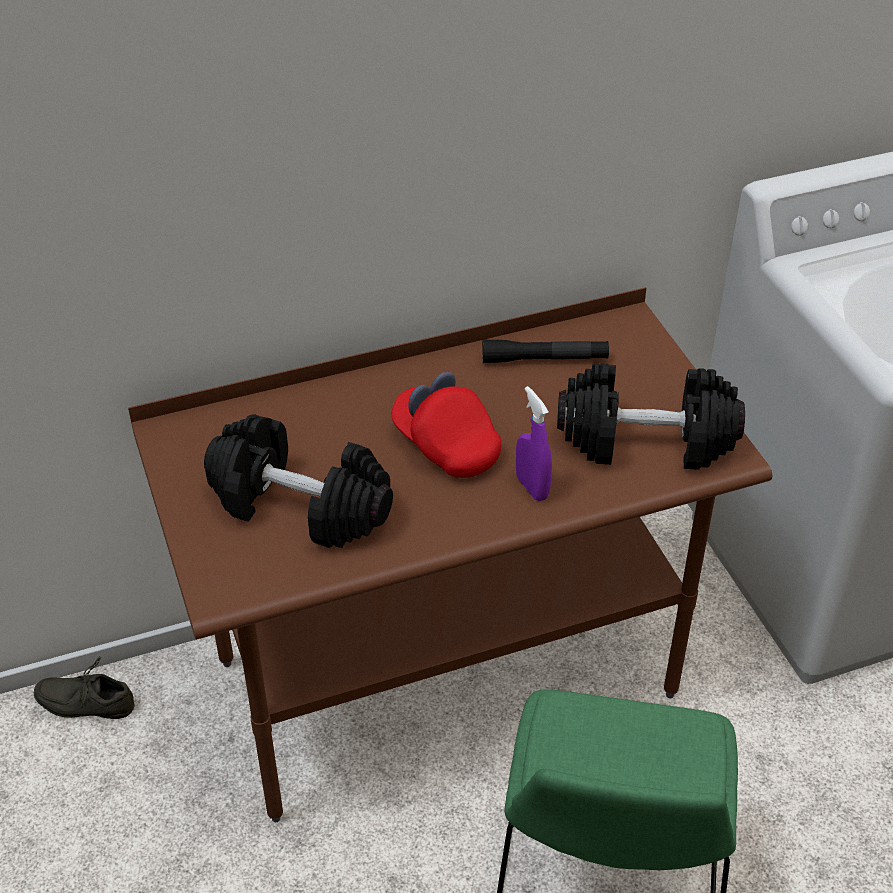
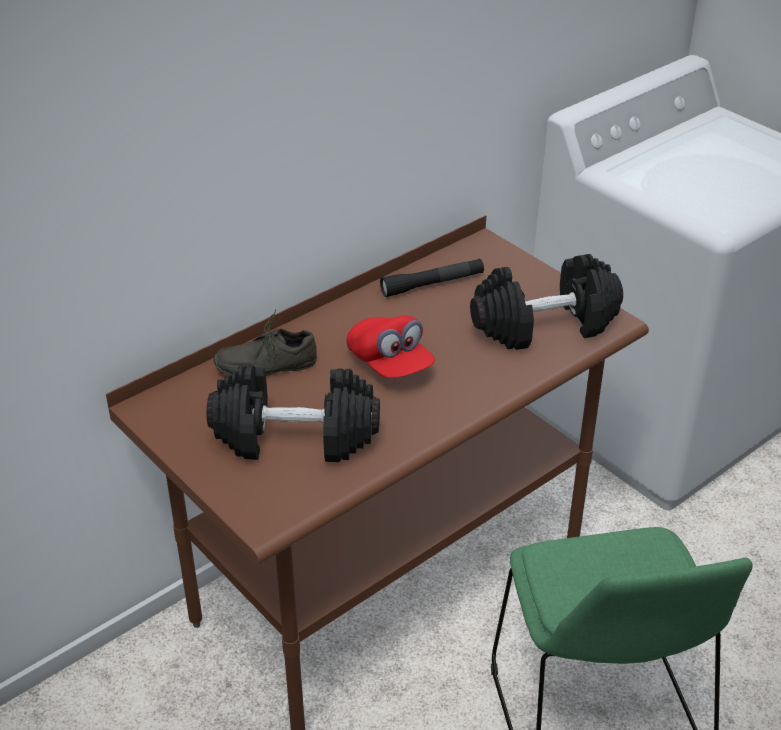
camera: 20 degrees left, 5 degrees down
grey shoe [34,657,135,719] -> grey shoe moved to [214,309,317,376]
red cap [392,372,501,478] -> red cap turned 150 degrees counterclockwise [347,315,435,378]
purple spray bottle [516,386,552,501] -> none

